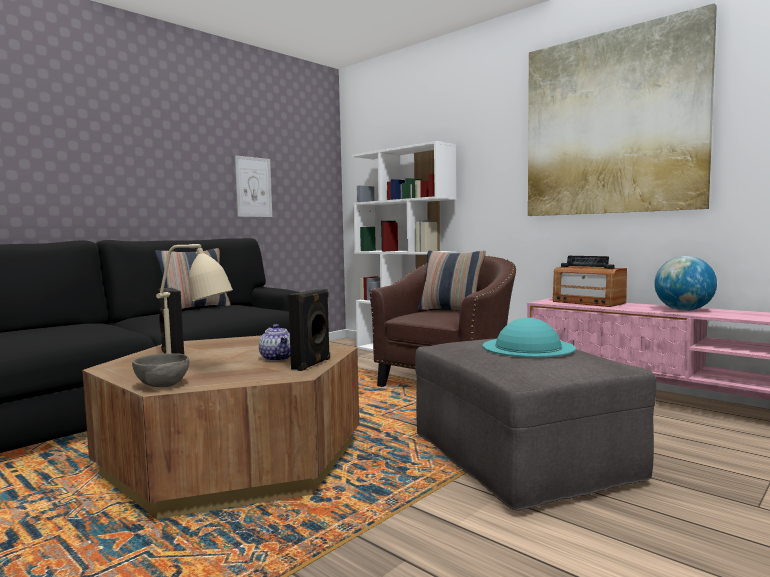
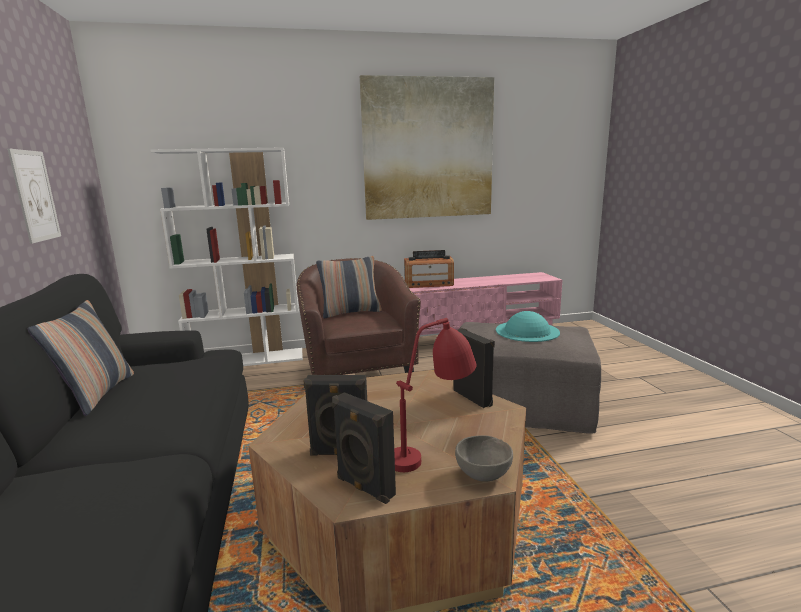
camera: 55 degrees left, 10 degrees up
beige table lamp [156,244,233,353] -> red table lamp [394,318,476,472]
teapot [259,324,291,361] -> none
globe [654,256,717,311] -> none
none -> black speaker [332,392,396,504]

